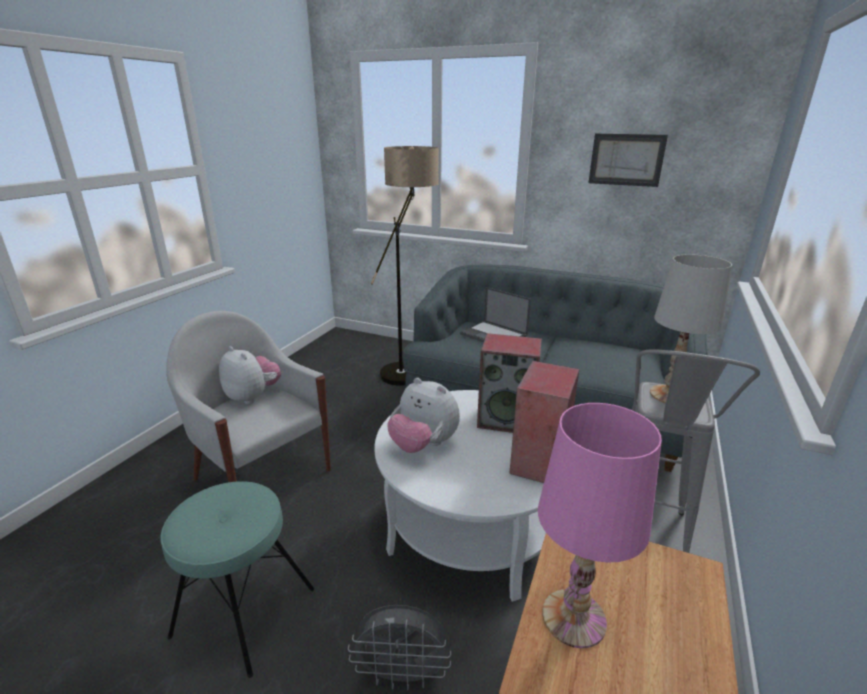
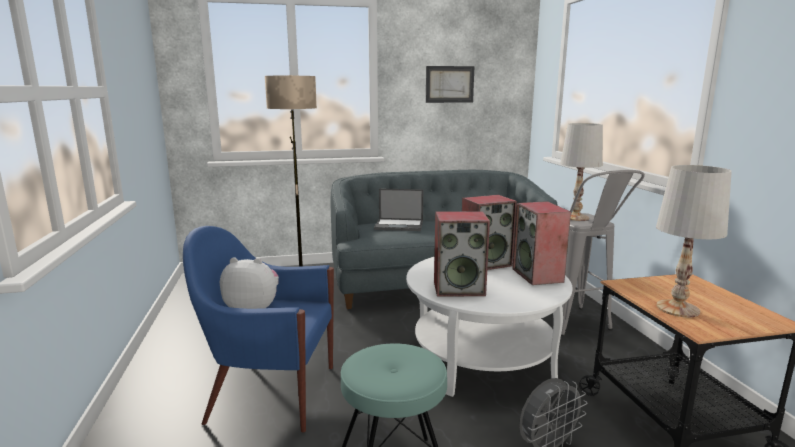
camera: 35 degrees left, 10 degrees down
white armchair [166,311,331,482] -> blue armchair [183,226,334,433]
plush toy [388,378,460,453] -> speaker [434,211,490,297]
pink table lamp [538,403,662,648] -> white table lamp [656,165,732,317]

